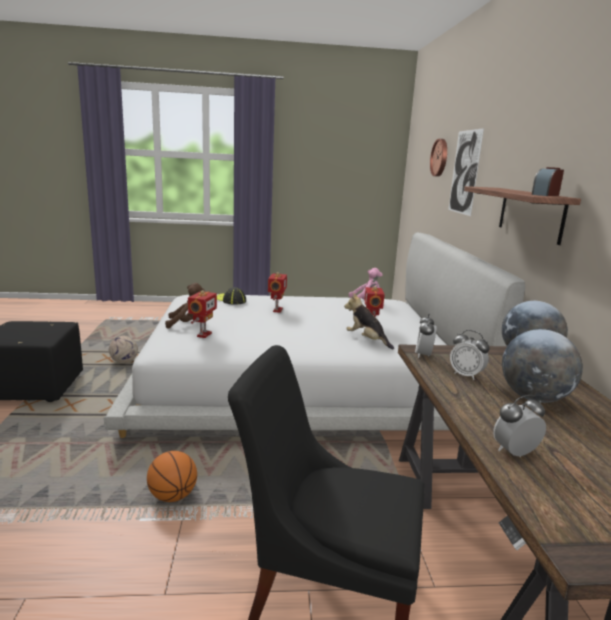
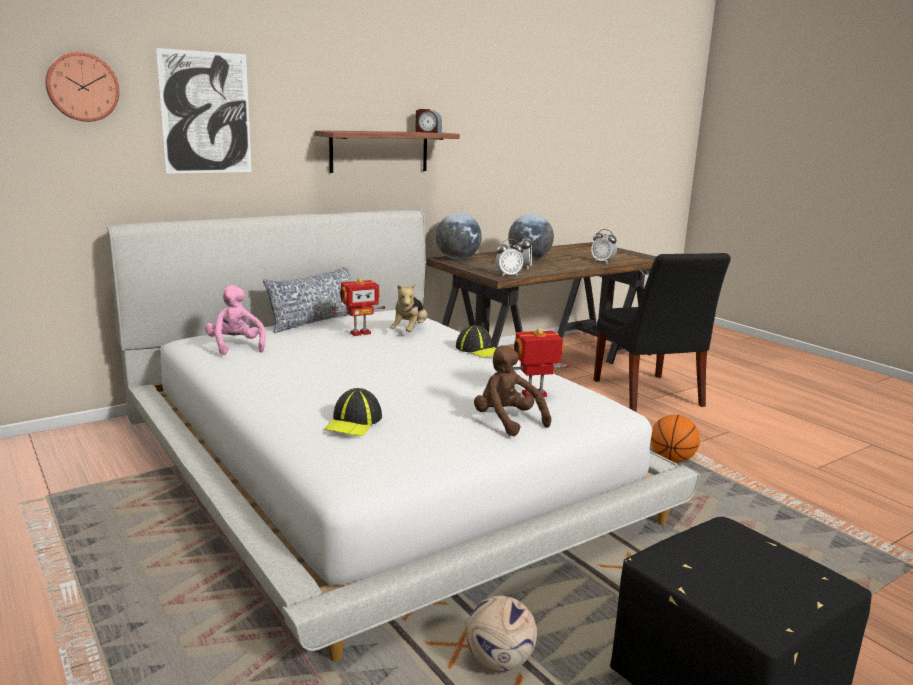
camera: 120 degrees left, 0 degrees up
toy robot [268,272,287,313] -> none
none -> pillow [263,267,352,333]
none -> cap [456,325,496,358]

